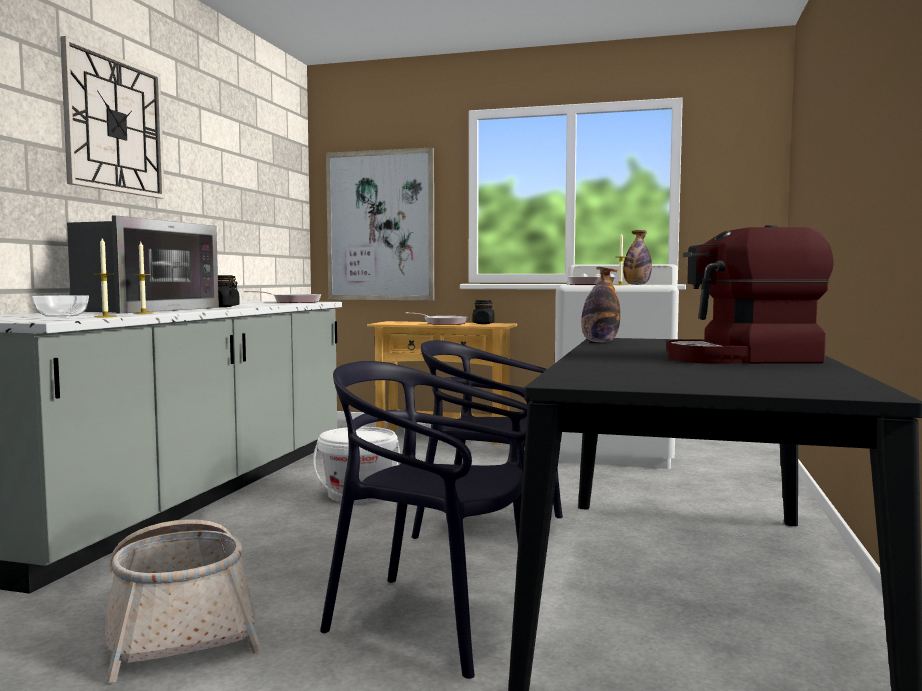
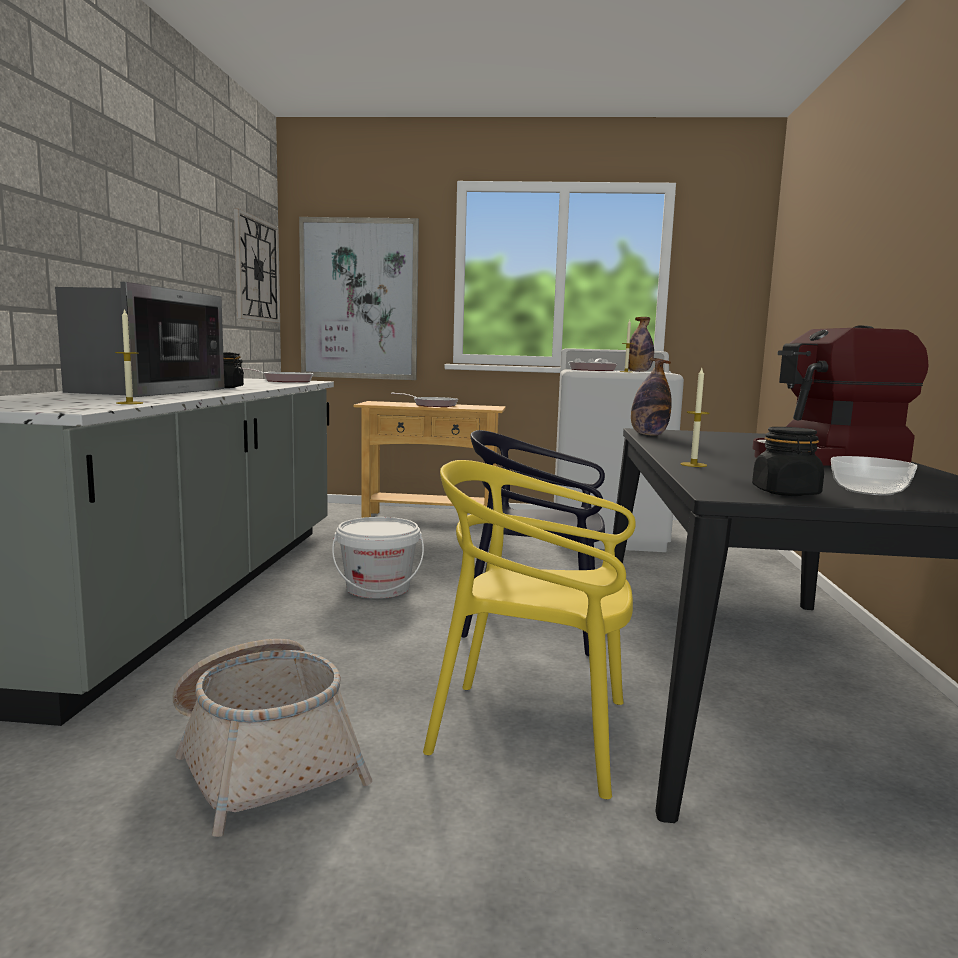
camera: 10 degrees left, 5 degrees up
bowl [32,295,89,317] -> bowl moved to [831,456,917,495]
wall clock [60,36,165,199] -> wall clock moved to [234,209,280,323]
candle [133,242,154,314] -> candle moved to [680,368,710,467]
black chair [320,361,528,679] -> yellow chair [423,460,636,799]
black jar [473,300,494,324] -> black jar moved to [752,427,824,496]

